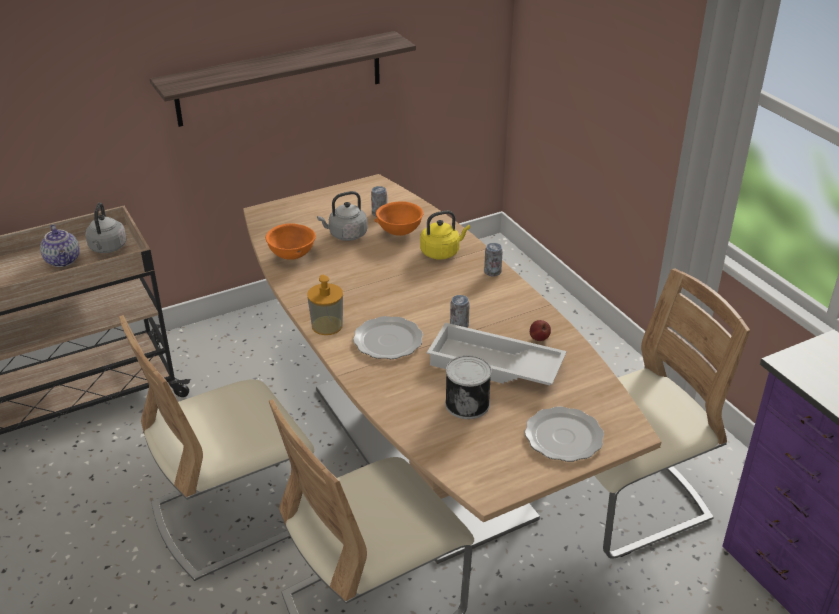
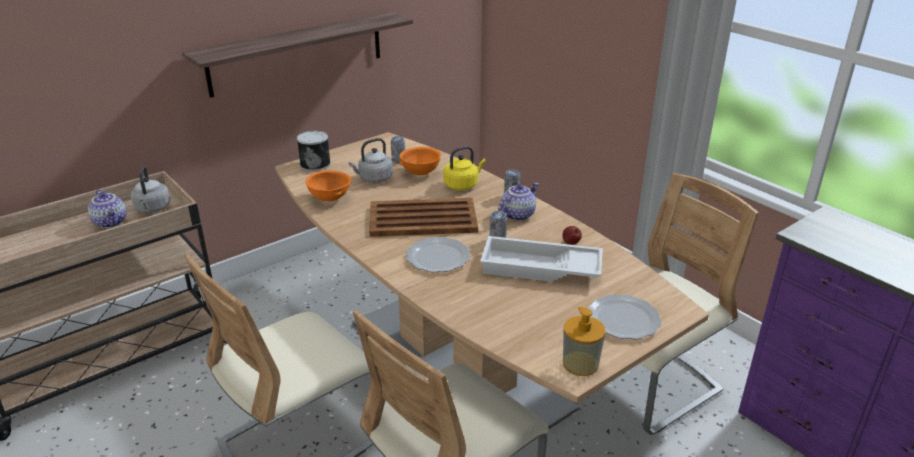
camera: 10 degrees left, 5 degrees down
soap dispenser [307,275,343,335] -> soap dispenser moved to [563,307,605,376]
can [445,356,492,419] -> can moved to [297,131,331,171]
none -> brown tray [369,198,478,237]
none -> teapot [498,183,539,221]

